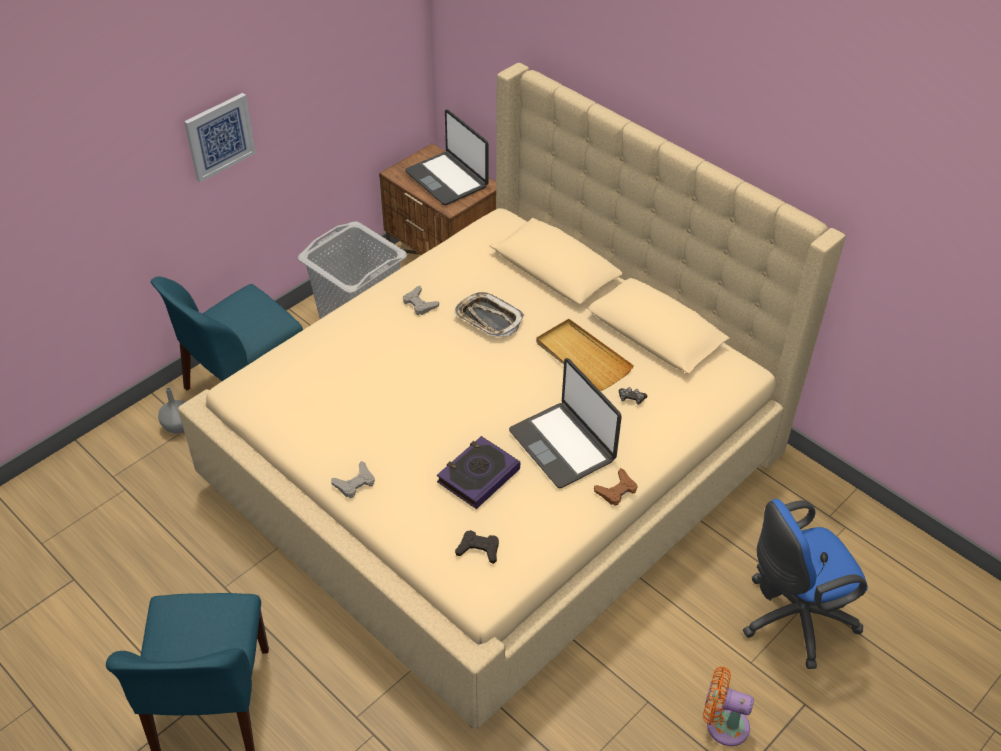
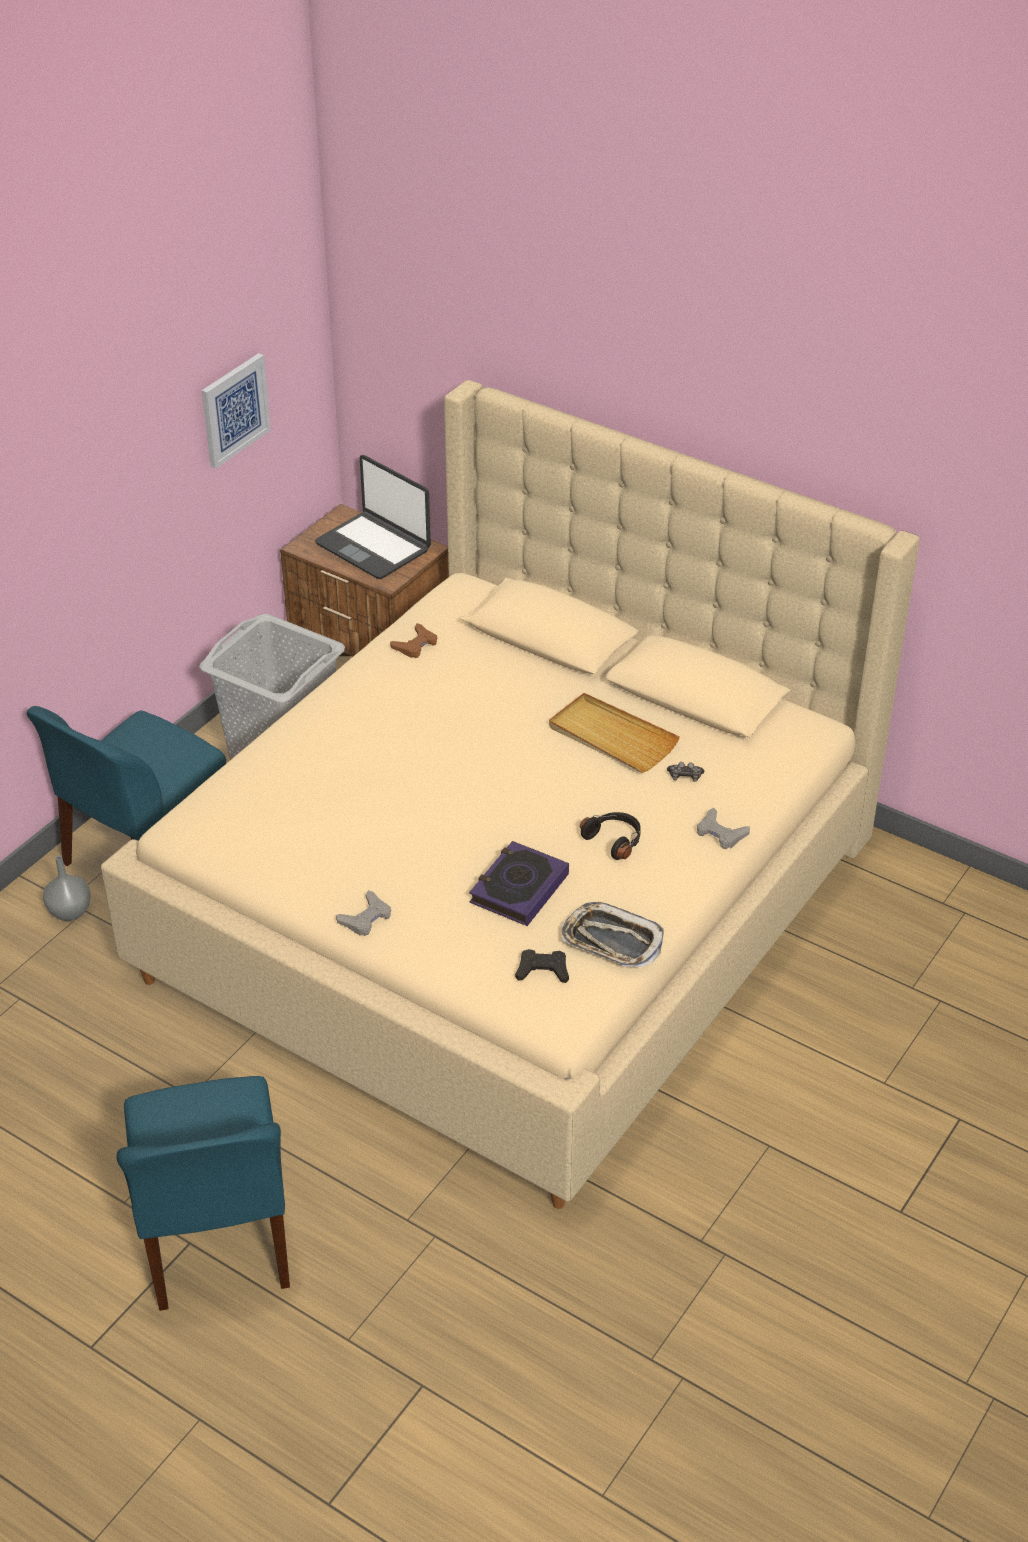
camera: 10 degrees left, 5 degrees down
picture [184,93,256,182] -> picture moved to [202,353,271,469]
grey game controller [403,286,439,315] -> grey game controller moved to [697,808,750,849]
tray [454,292,524,337] -> tray moved to [561,902,664,967]
laptop [509,358,622,488] -> black headphones [580,812,641,860]
brown game controller [594,468,637,506] -> brown game controller moved to [390,623,437,658]
orange fan [703,667,754,746] -> none
blue office chair [743,499,868,669] -> none

